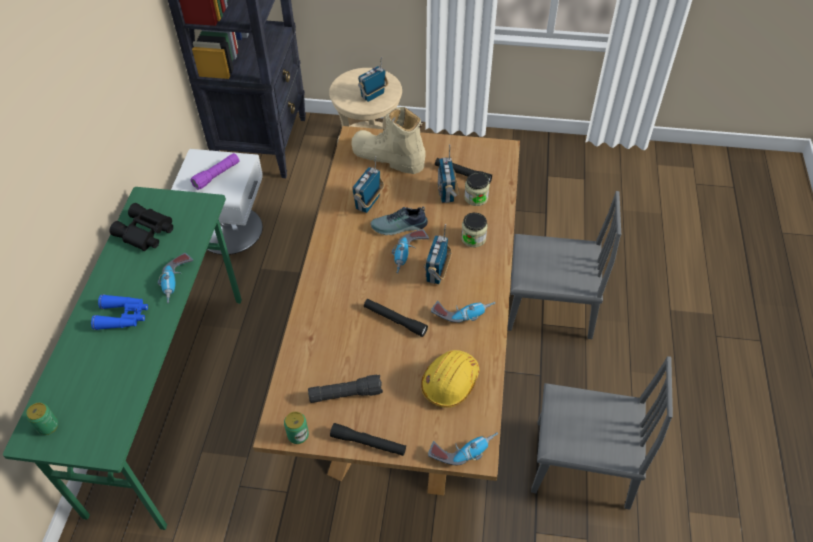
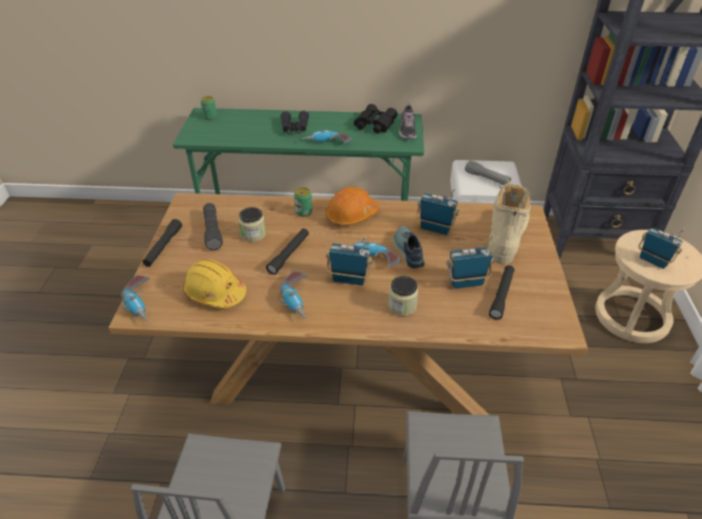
camera: 85 degrees right, 10 degrees down
blue binoculars [91,294,148,330] -> black binoculars [281,111,309,134]
purple flashlight [191,153,239,190] -> grey flashlight [465,160,511,185]
can [284,412,309,444] -> can moved to [294,187,312,217]
jar [464,172,490,206] -> jar moved to [239,207,266,242]
none -> orange hard hat [325,186,379,226]
none -> shoe [399,103,417,139]

